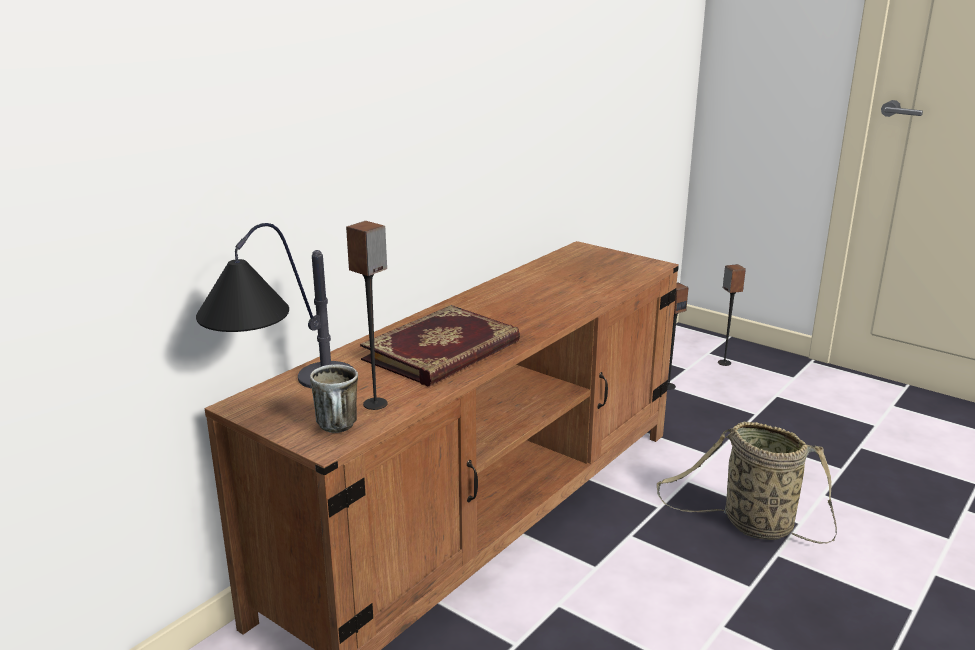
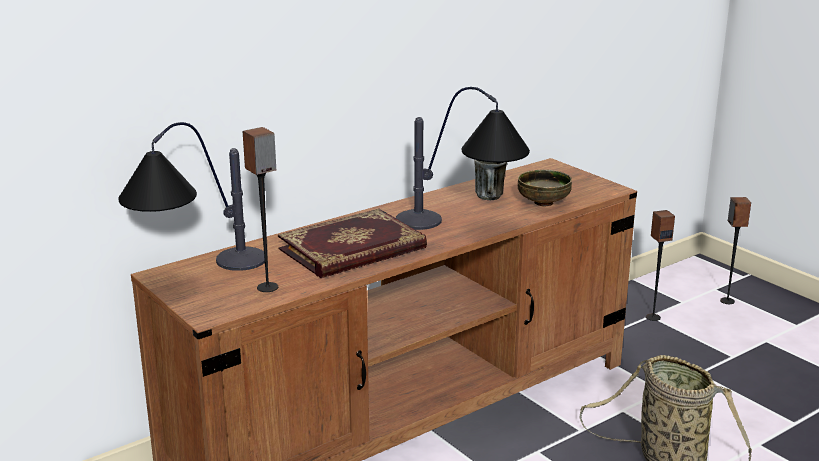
camera: 15 degrees right, 0 degrees up
mug [310,364,358,433] -> mug moved to [474,160,507,200]
none -> table lamp [396,87,530,230]
none -> bowl [518,170,572,207]

